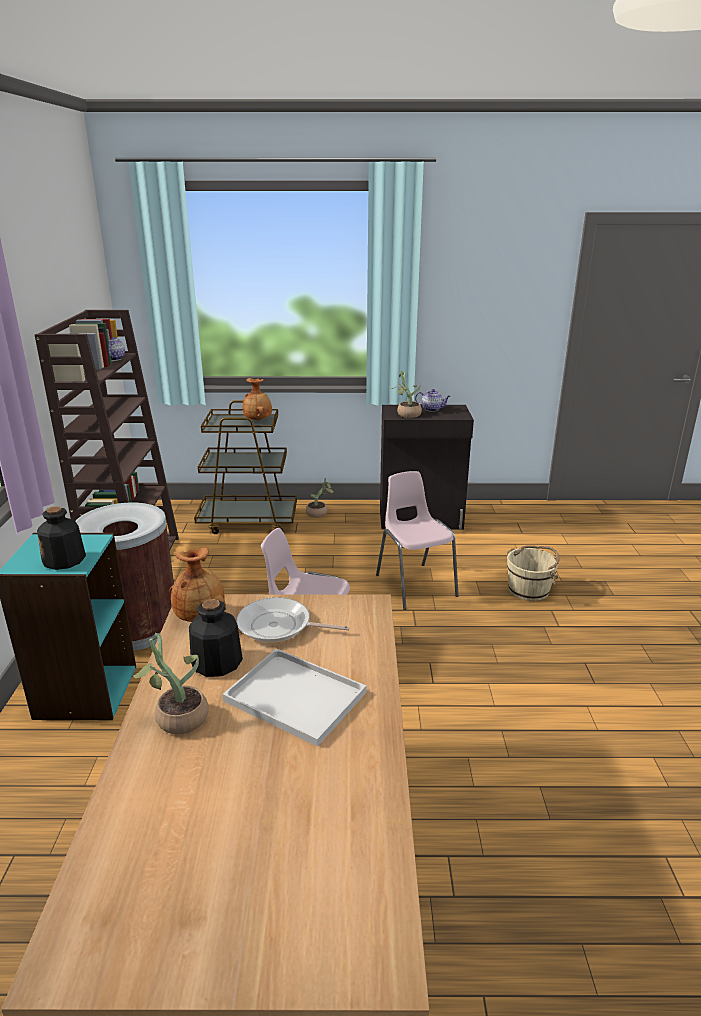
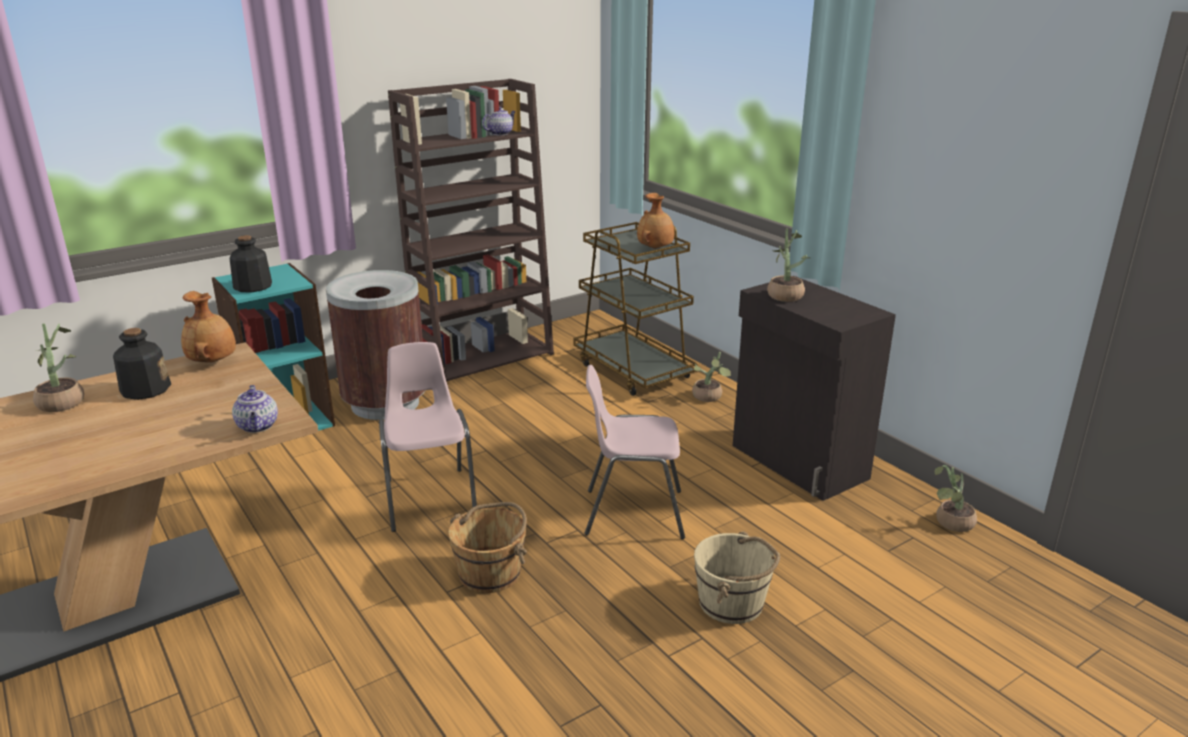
camera: 55 degrees right, 0 degrees up
white tray [222,649,366,747] -> none
frying pan [236,597,350,643] -> none
pink chair [376,471,459,610] -> pink chair turned 120 degrees counterclockwise [585,365,685,539]
teapot [415,389,450,412] -> teapot moved to [232,385,278,433]
none -> brown bucket [448,502,527,593]
none -> potted plant [934,465,977,532]

